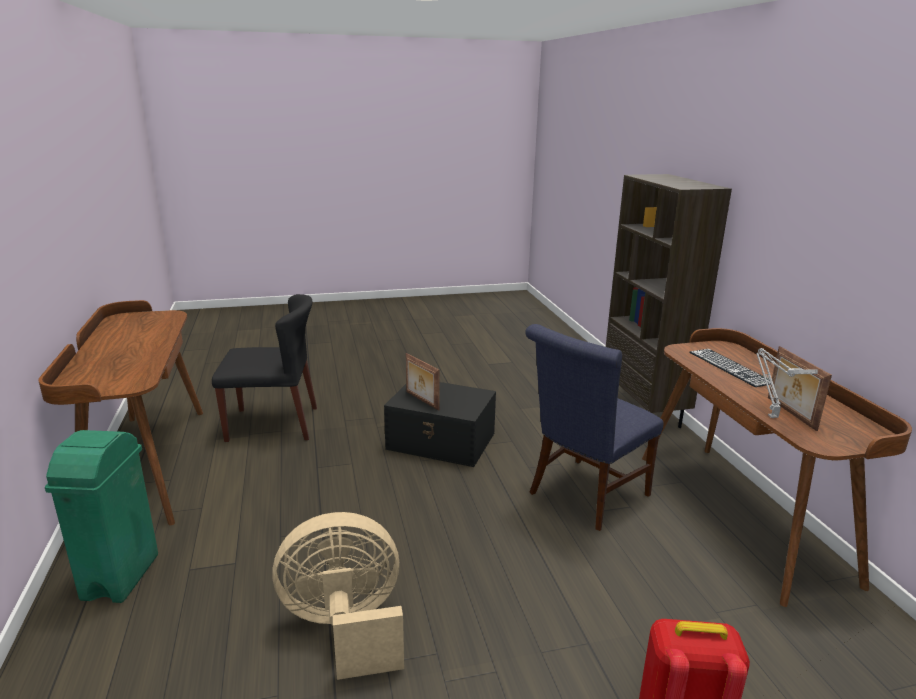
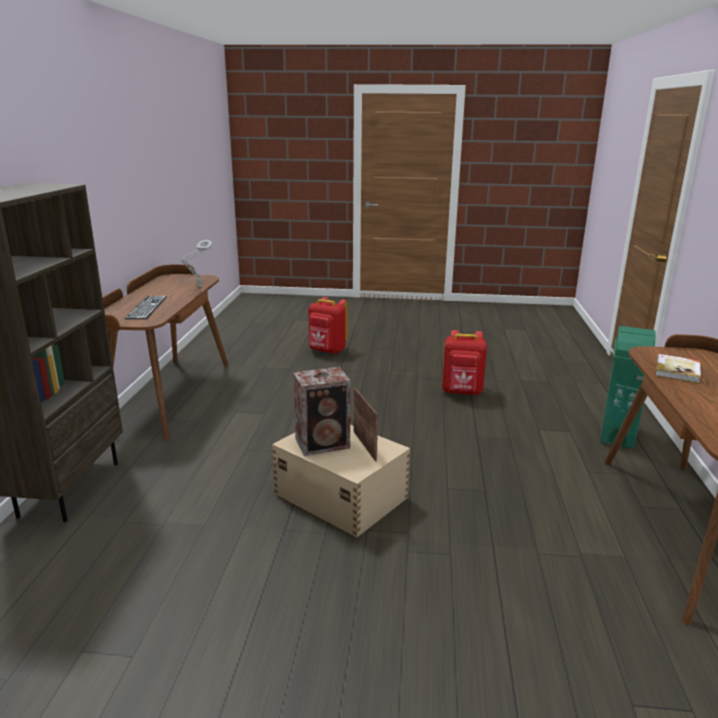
camera: 160 degrees left, 0 degrees up
black chair [212,294,317,442] -> none
beige fan [272,512,404,680] -> red backpack [442,330,487,395]
black storage box [384,382,496,467] -> beige storage box [272,425,410,537]
blue chair [525,324,663,531] -> none
picture frame [768,346,832,431] -> none
none -> speaker [293,367,351,456]
none -> book [655,354,701,383]

